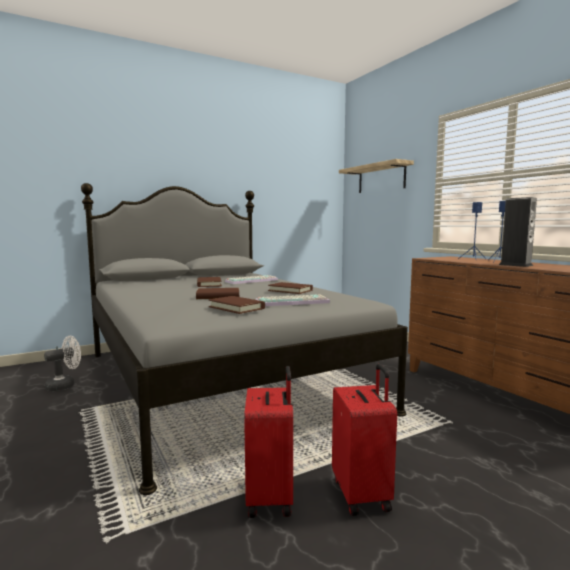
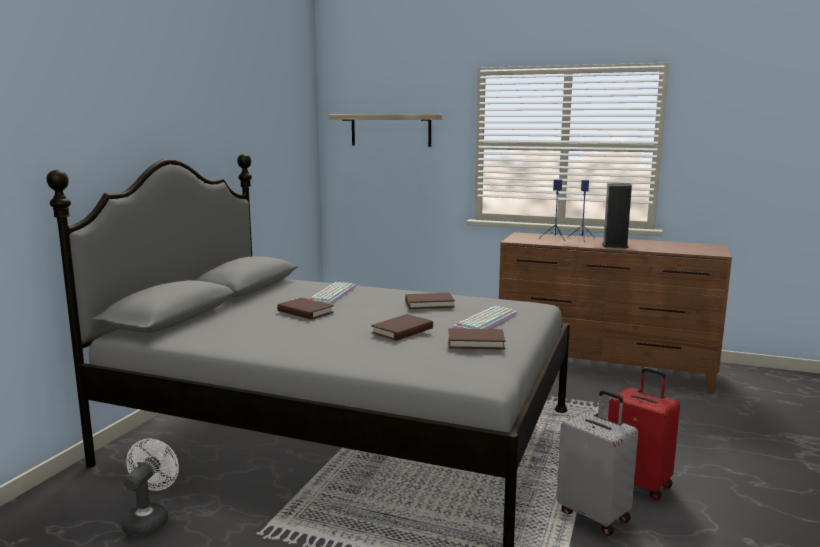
camera: 40 degrees left, 5 degrees up
red suitcase [244,366,293,518] -> grey suitcase [556,390,638,536]

